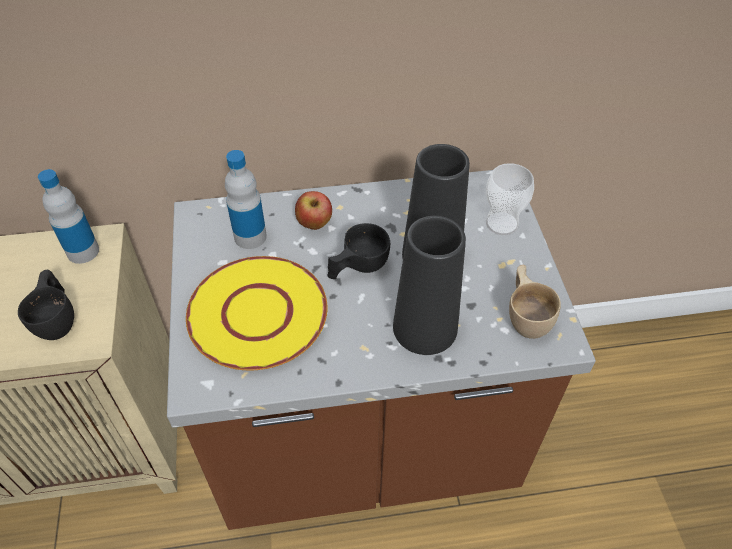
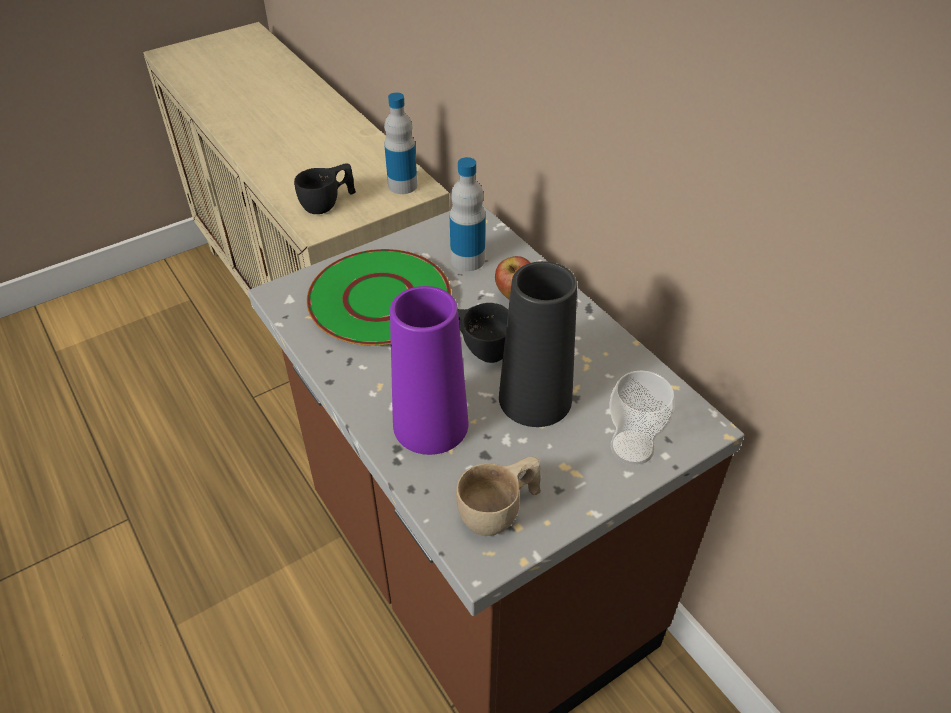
camera: 65 degrees right, 5 degrees down
yellow plate [186,256,328,370] -> green plate [307,249,451,346]
black vase [393,216,466,355] -> purple vase [390,286,468,455]

